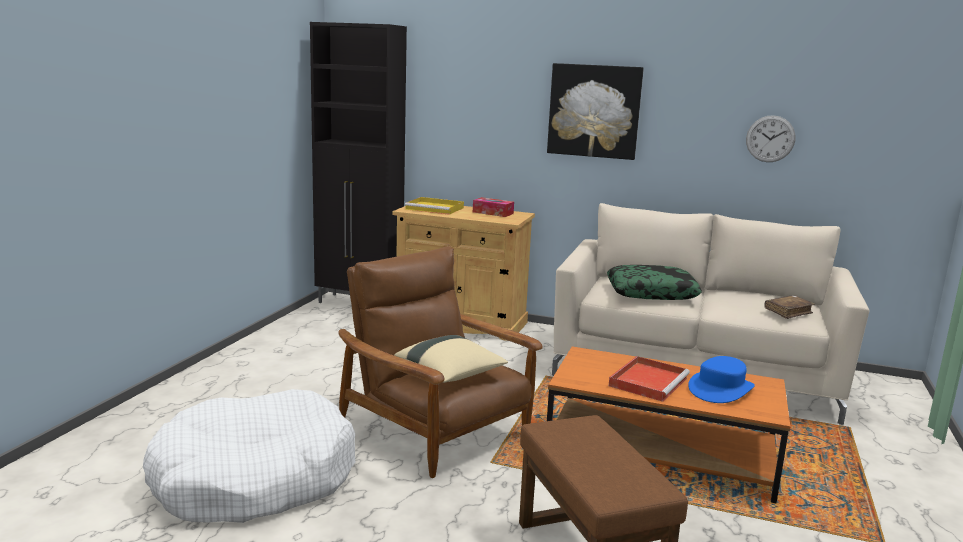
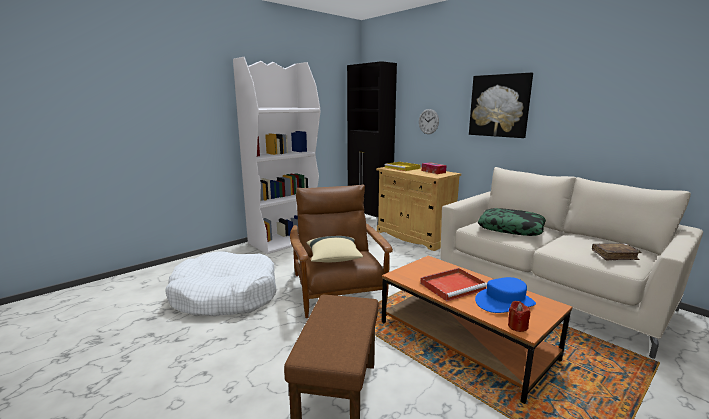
camera: 30 degrees right, 0 degrees up
wall clock [746,115,795,162] -> wall clock moved to [419,109,439,134]
none -> white bookcase [233,57,320,254]
none -> red candle [508,301,530,332]

